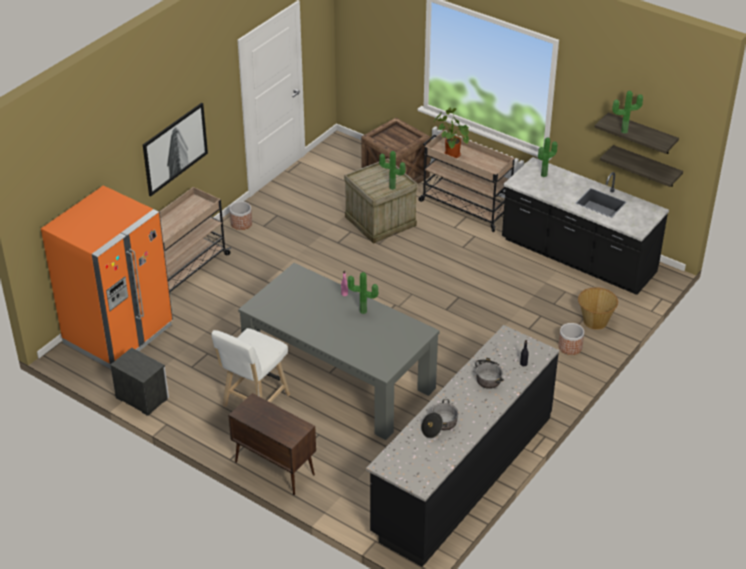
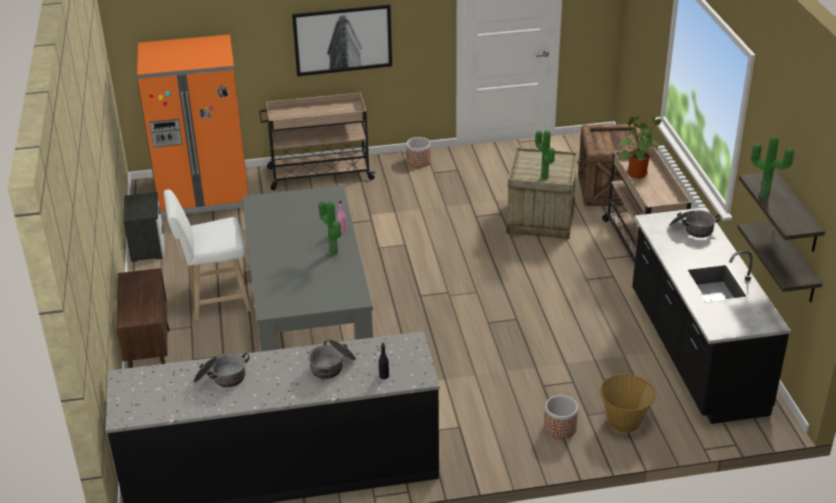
camera: 45 degrees right, 5 degrees down
potted plant [538,137,558,177] -> cooking pot [669,210,721,238]

